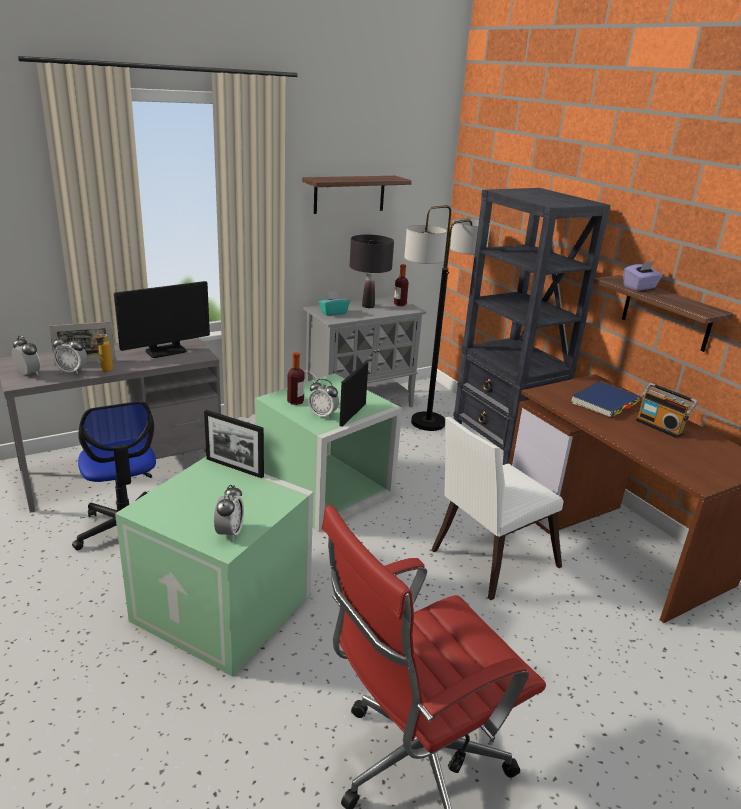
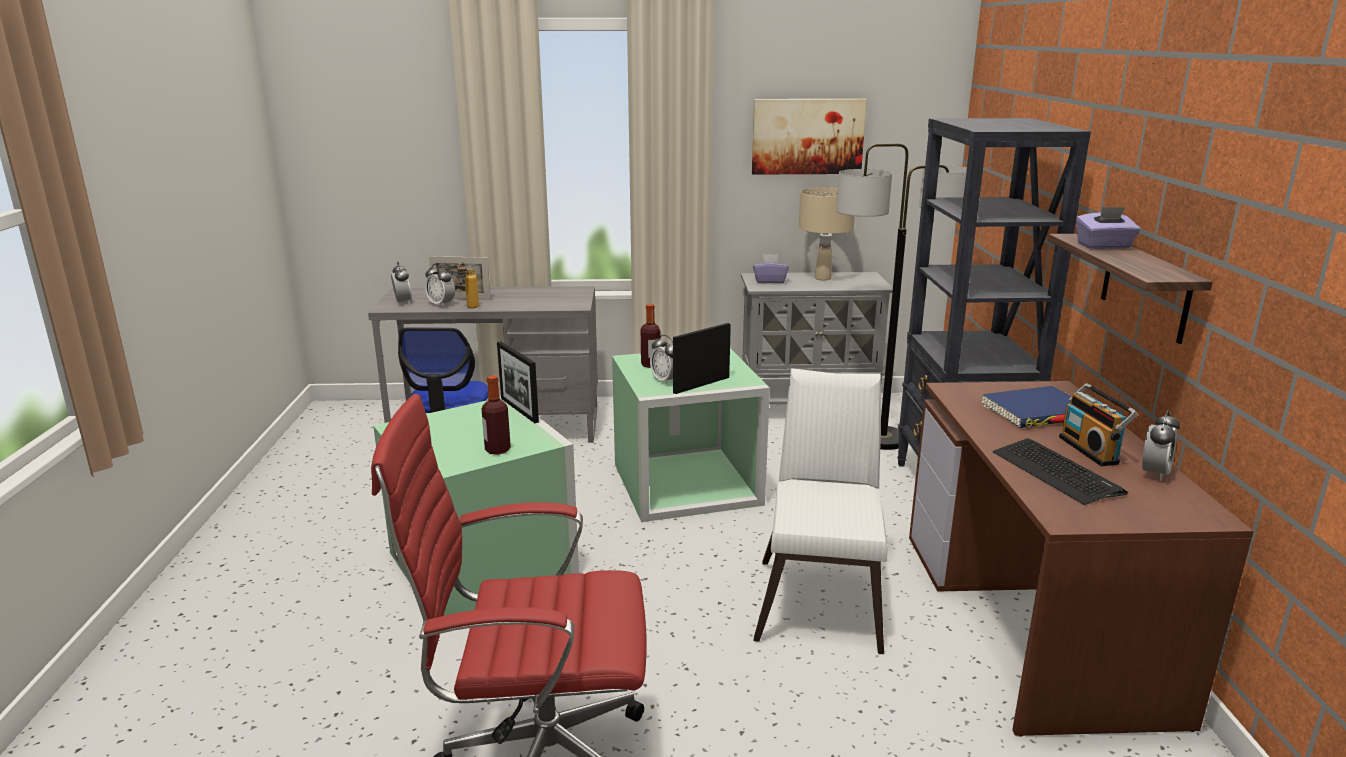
camera: 30 degrees right, 5 degrees down
monitor [114,281,210,358] -> none
alarm clock [214,485,244,541] -> alarm clock moved to [1142,410,1180,481]
shelf [302,176,412,214] -> picture [752,99,867,175]
turquoise tissue box [319,291,350,316] -> purple tissue box [753,254,789,283]
black table lamp [350,235,394,308] -> beige table lamp [799,188,855,280]
bottle [394,264,409,306] -> bottle moved to [482,375,511,455]
white chair [431,417,564,600] -> white chair turned 105 degrees clockwise [753,368,888,654]
none -> keyboard [993,438,1128,505]

